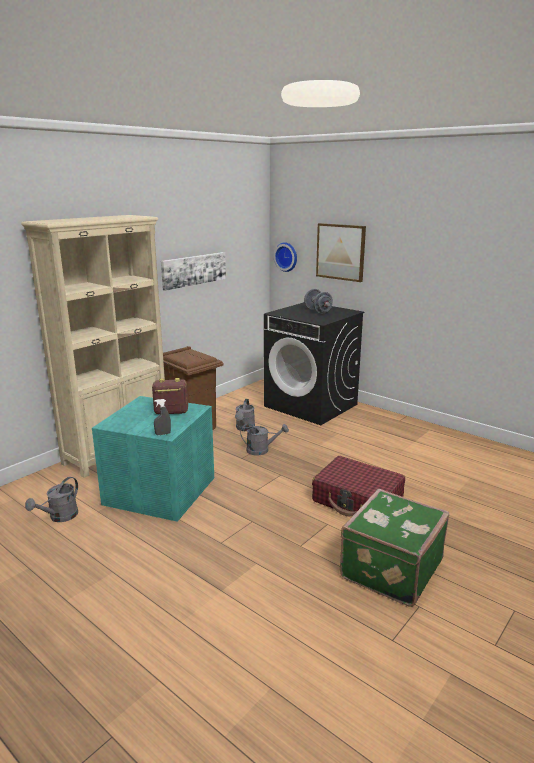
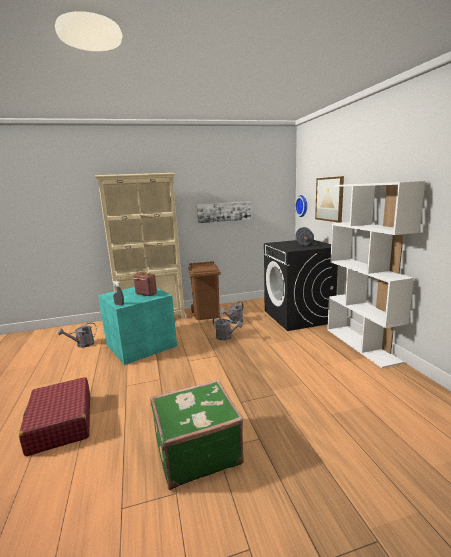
camera: 35 degrees right, 5 degrees down
red suitcase [312,456,405,516] -> red suitcase moved to [19,377,90,456]
none -> white bookcase [327,181,425,368]

